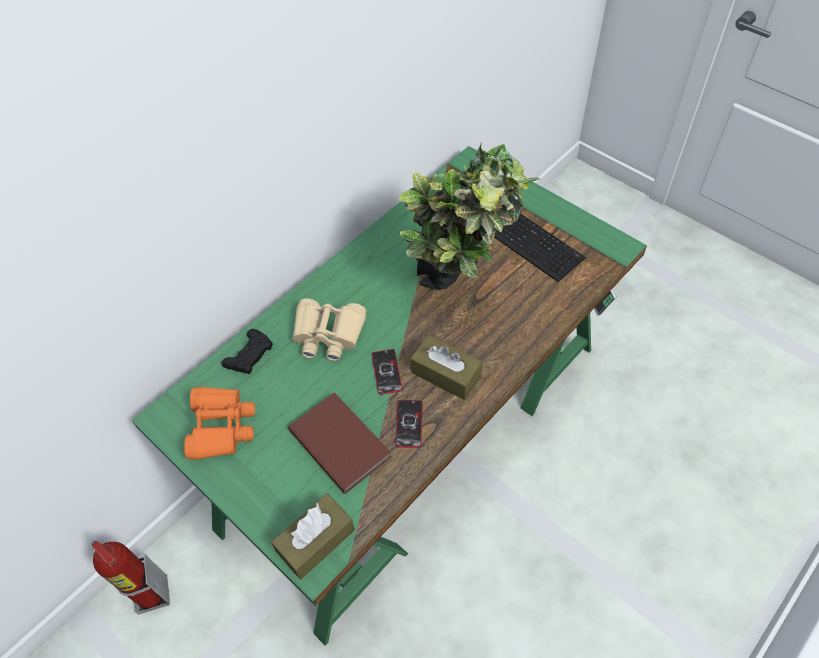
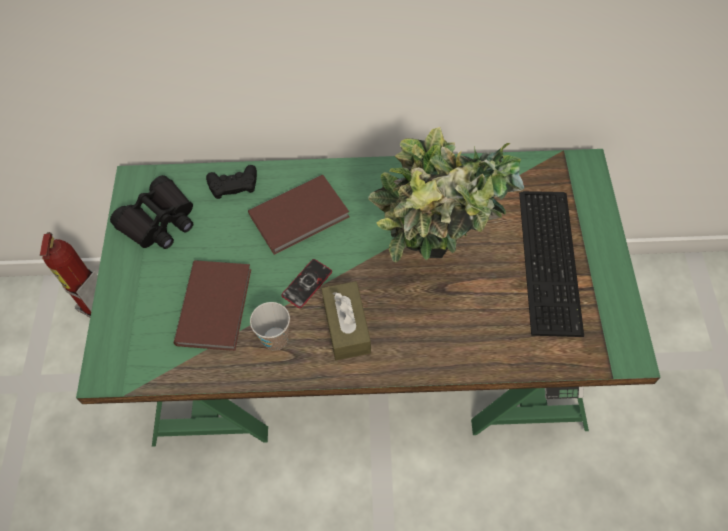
camera: 45 degrees right, 5 degrees up
orange binoculars [184,387,255,460] -> black binoculars [110,175,193,249]
brown tissue box [271,494,355,580] -> none
beige binoculars [292,299,366,361] -> brown book [248,175,349,255]
phone [395,400,423,448] -> cup [250,302,290,350]

